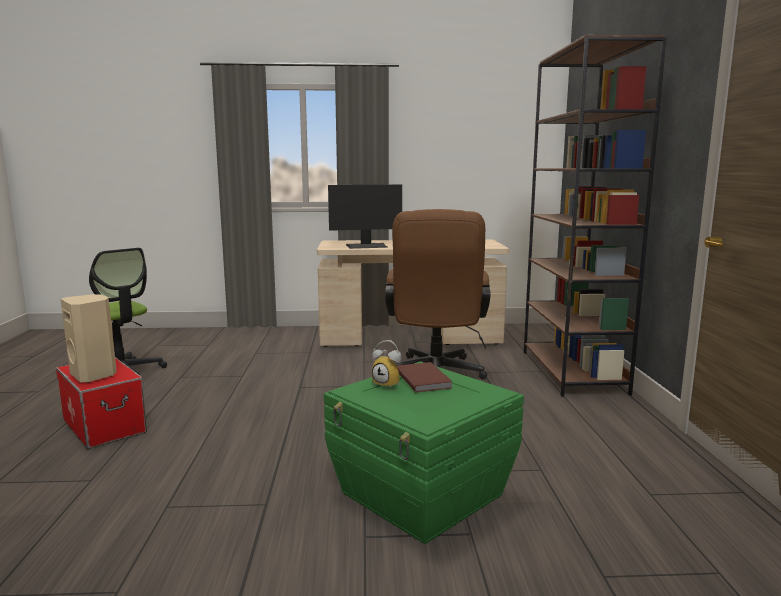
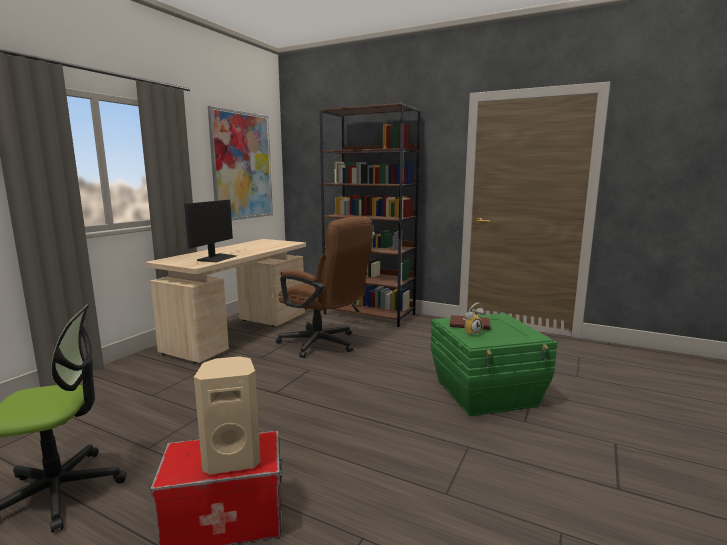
camera: 60 degrees left, 0 degrees up
none -> picture [208,106,273,220]

